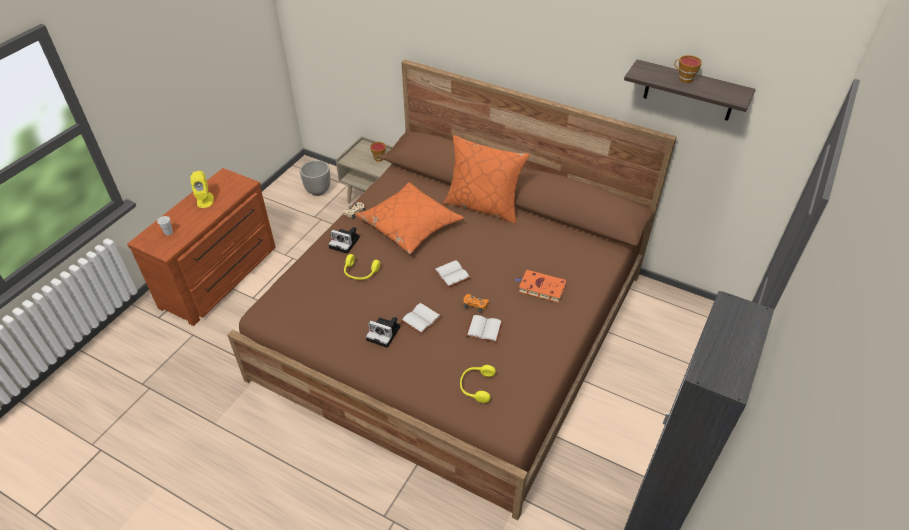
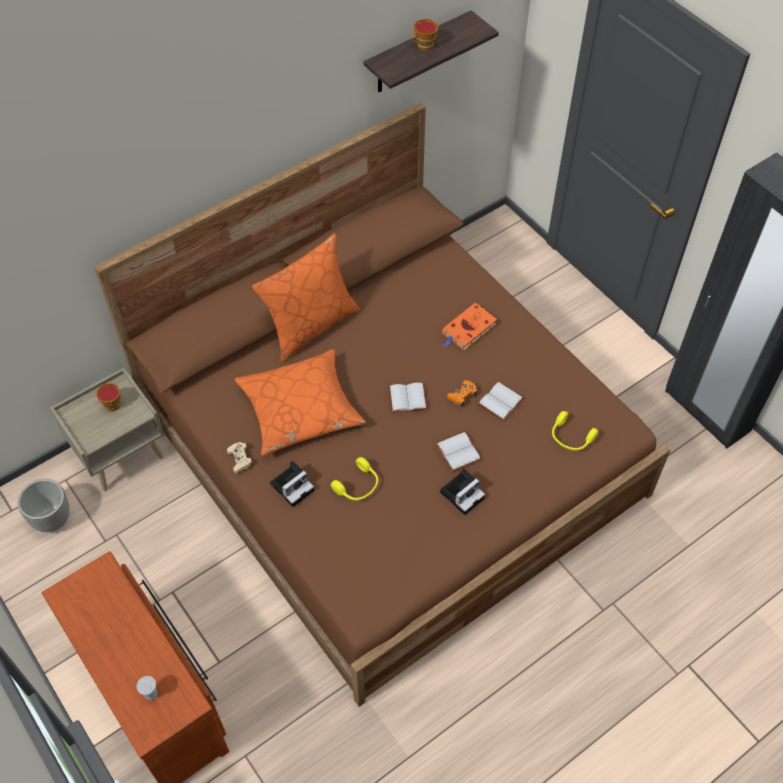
camera: 65 degrees left, 10 degrees up
yellow speaker [190,171,214,208] -> none

